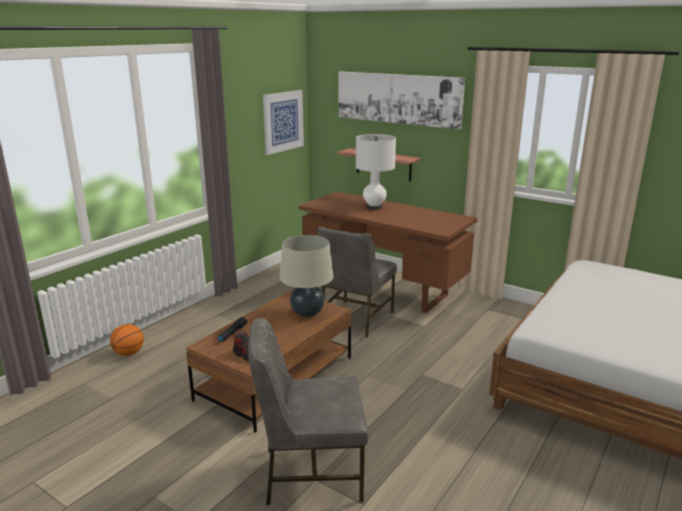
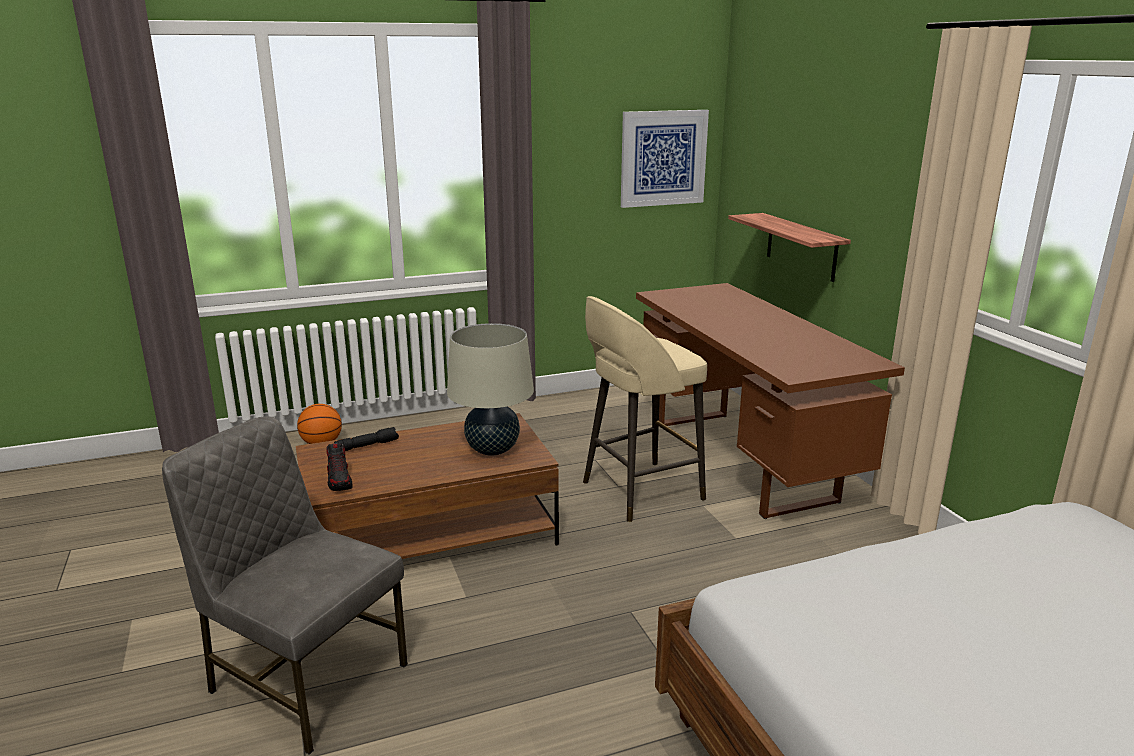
camera: 35 degrees right, 0 degrees up
grey chair [318,227,397,337] -> beige stool [583,296,707,522]
picture [339,71,465,129] -> none
white table lamp [356,134,396,210] -> none

